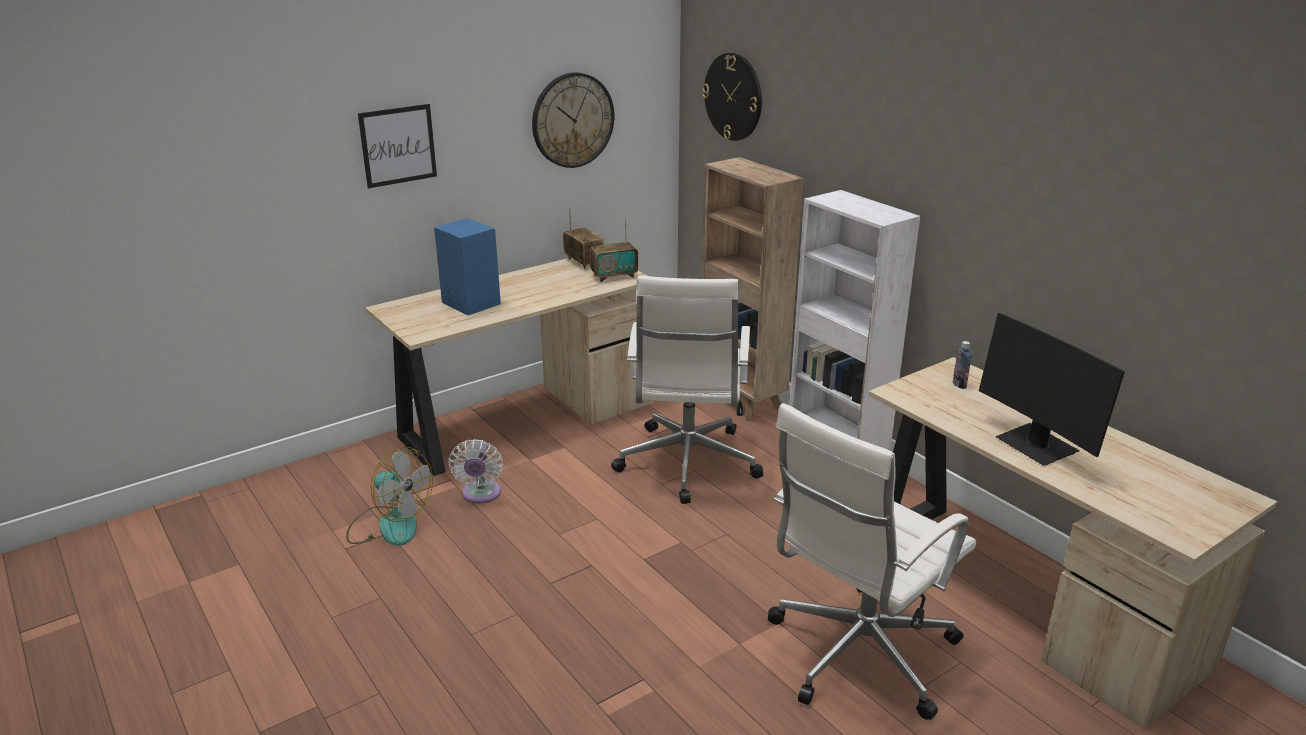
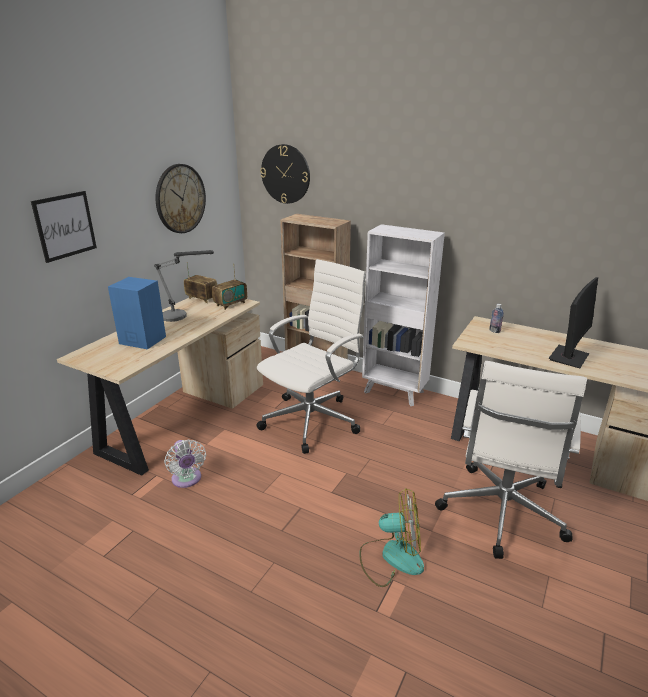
camera: 25 degrees left, 0 degrees up
fan [346,447,433,546] -> fan moved to [359,488,424,587]
white office chair [611,276,763,504] -> white office chair turned 120 degrees counterclockwise [256,259,367,454]
monitor [979,313,1125,466] -> monitor turned 90 degrees counterclockwise [548,277,598,368]
none -> table lamp [154,250,214,322]

